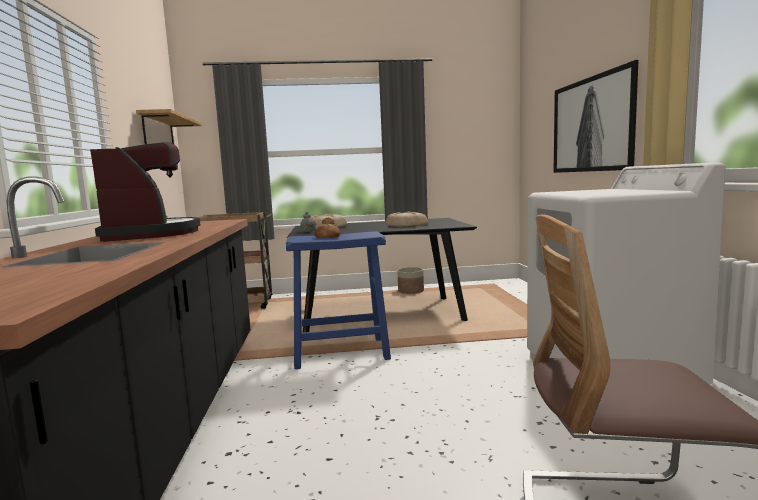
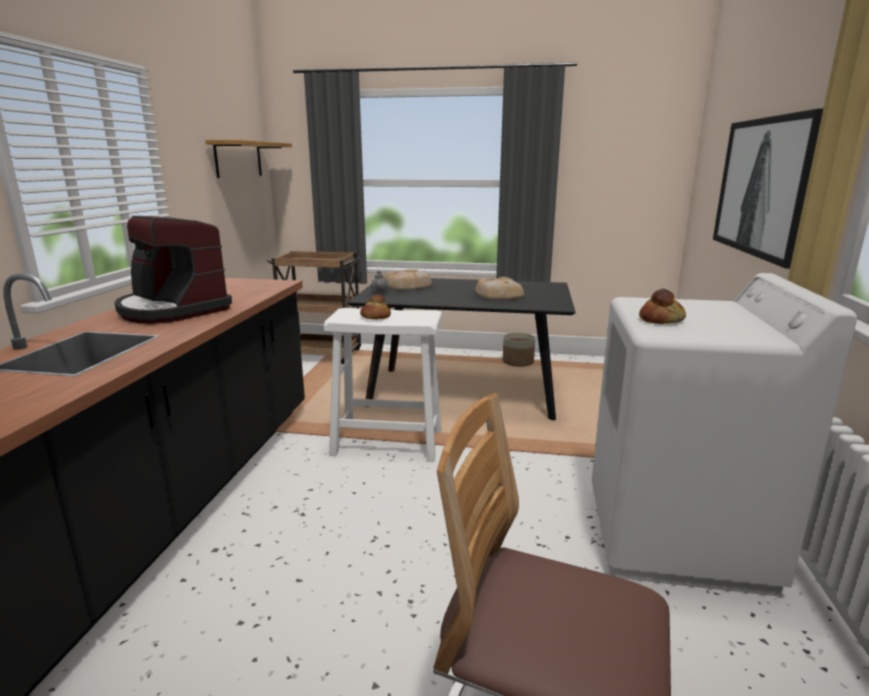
camera: 15 degrees right, 10 degrees up
coffee machine [90,142,201,242] -> coffee machine turned 135 degrees clockwise [115,216,232,324]
blue stool [286,231,391,369] -> white stool [324,308,442,462]
none -> bread [639,289,686,324]

